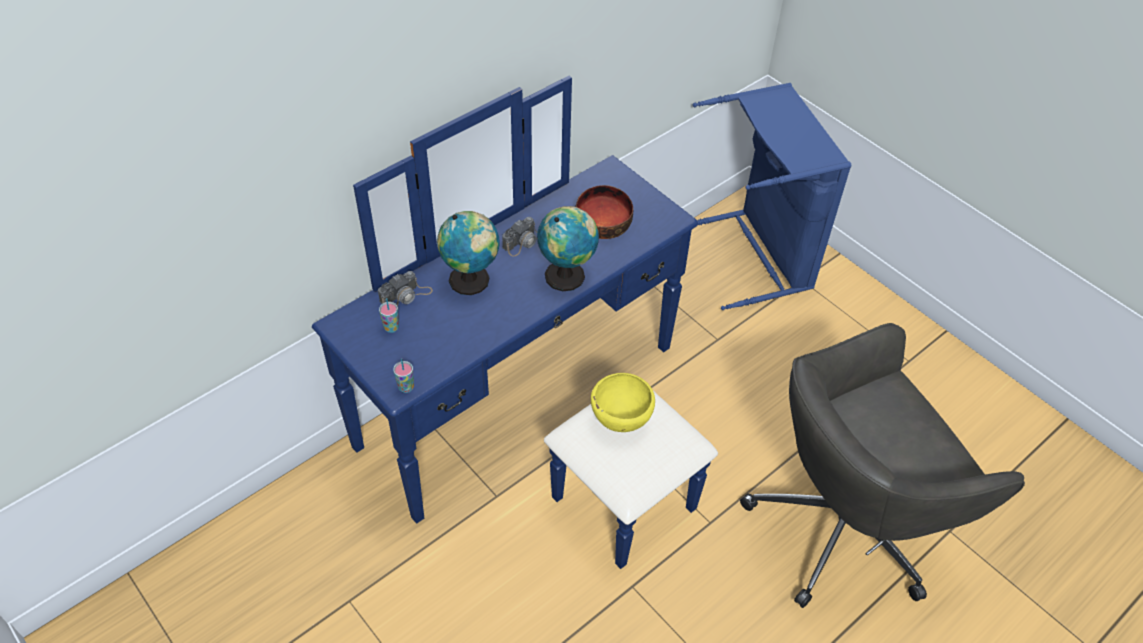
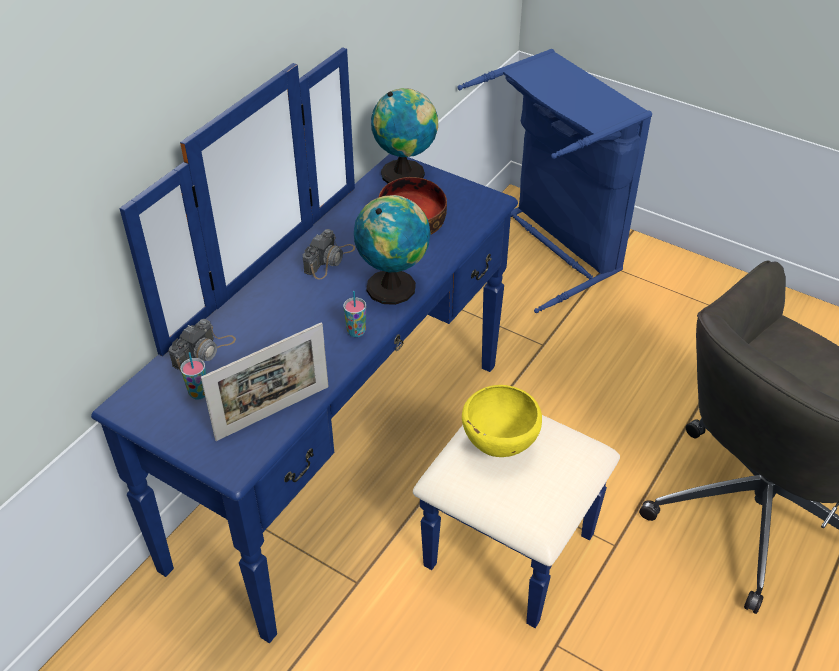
camera: 15 degrees left, 5 degrees down
cup [393,358,414,393] -> cup moved to [343,291,366,337]
globe [437,211,500,295] -> globe moved to [371,88,438,183]
none -> picture frame [201,322,329,441]

